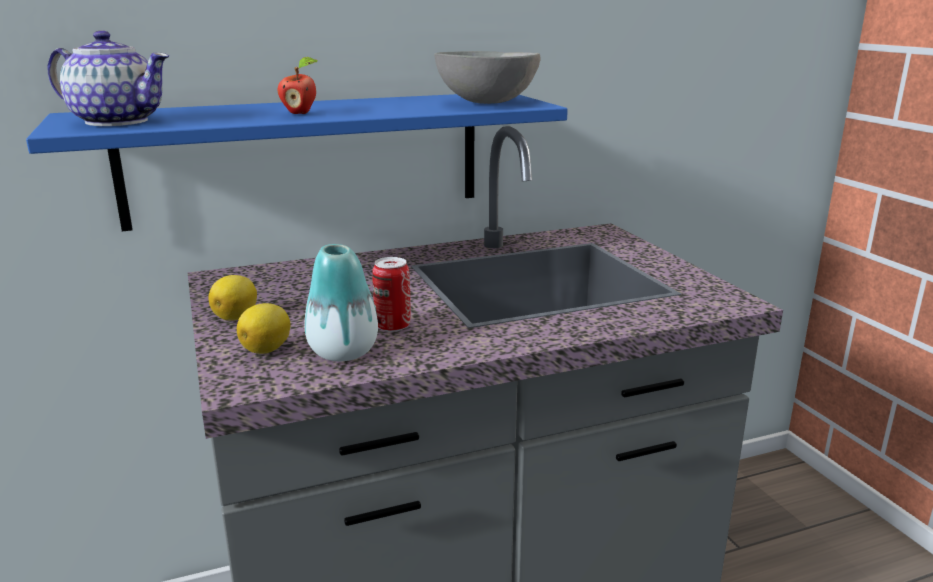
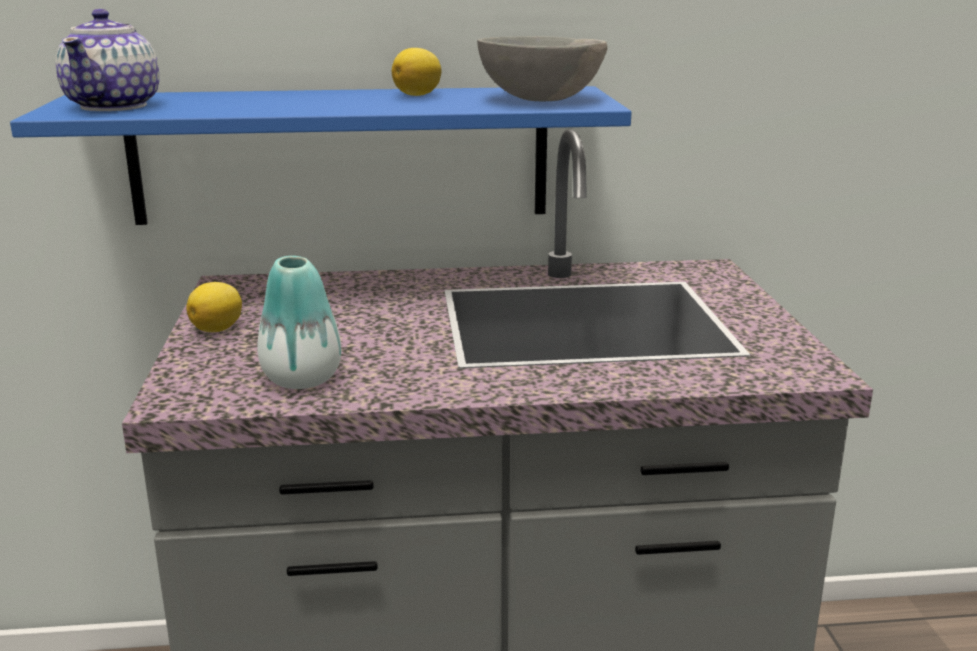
camera: 15 degrees right, 0 degrees up
teapot [47,31,169,126] -> teapot turned 60 degrees clockwise [56,9,159,111]
lemon [237,303,291,354] -> lemon moved to [392,48,441,96]
apple [277,57,317,114] -> none
can [372,257,410,332] -> none

